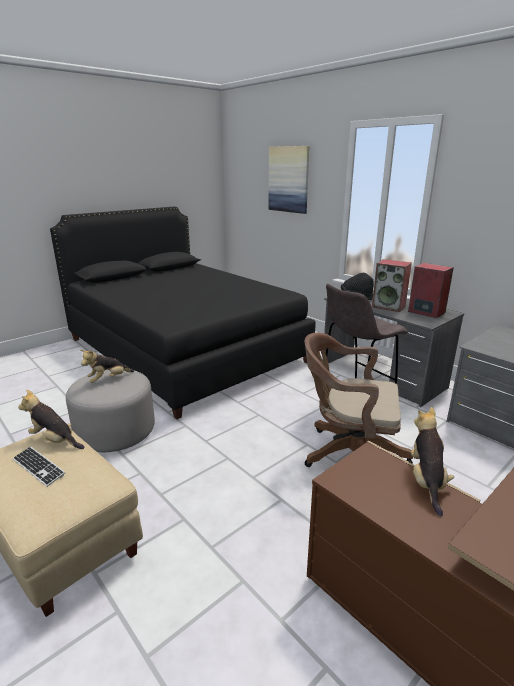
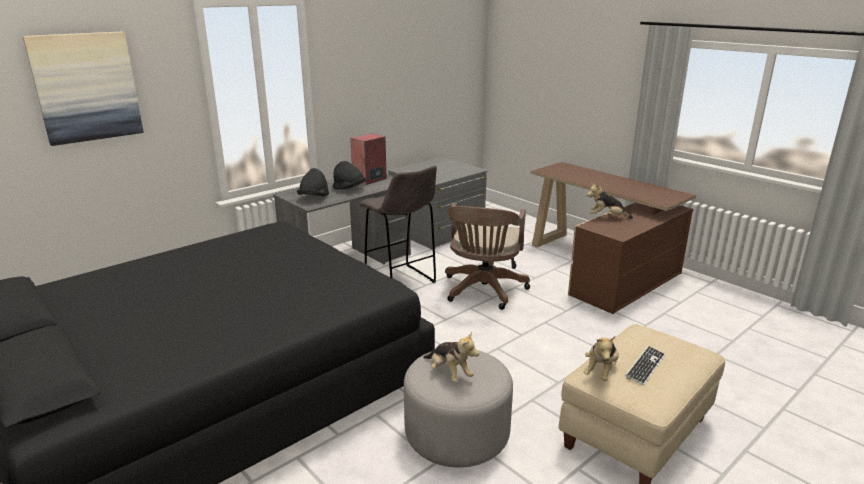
camera: 90 degrees left, 0 degrees up
speaker [372,259,412,312] -> black hat [333,161,366,190]

